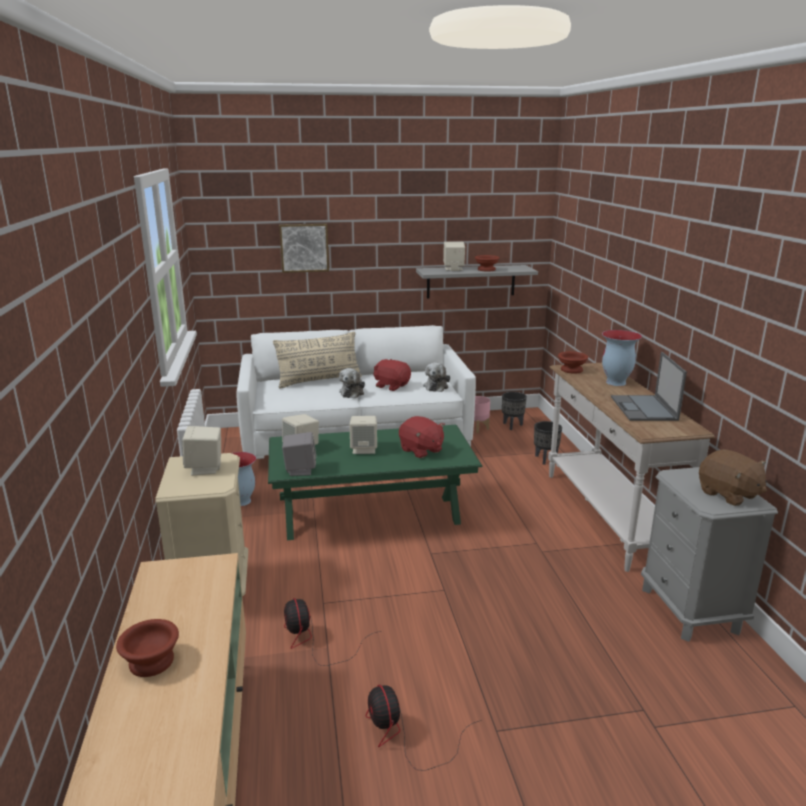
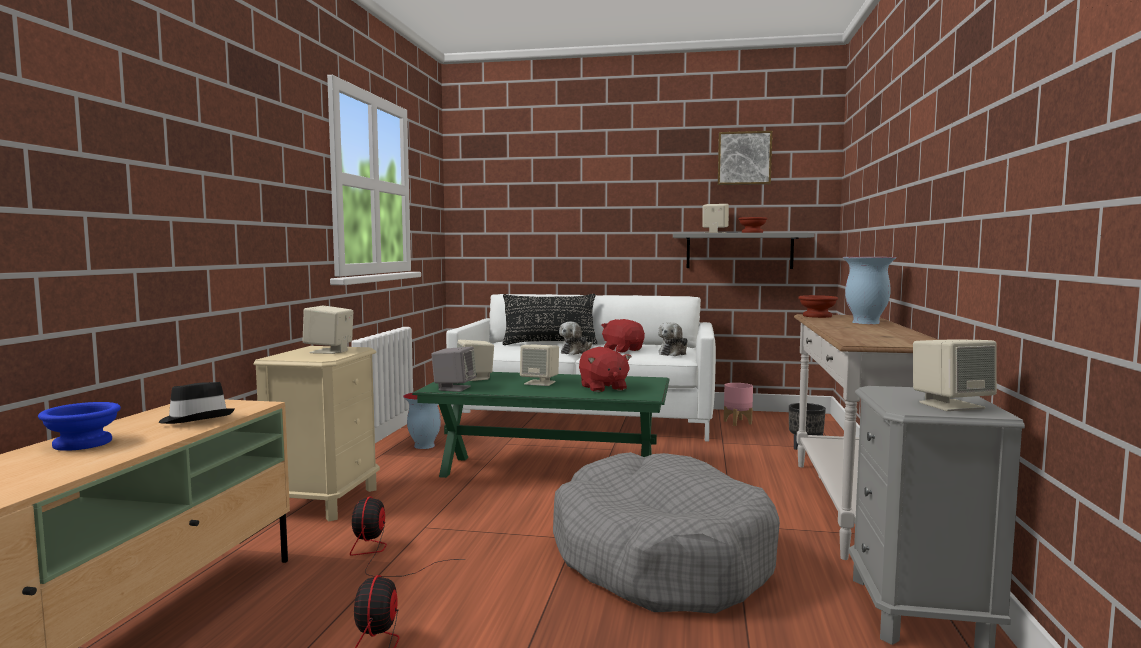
camera: 20 degrees right, 15 degrees down
brown bowl [116,619,179,677] -> blue bowl [38,402,121,451]
beige pillow [273,331,362,389] -> black pillow [502,294,597,345]
picture [279,223,329,273] -> picture moved to [718,131,772,185]
black planter [502,392,527,430] -> none
laptop [611,352,687,421] -> none
brown plush toy [699,449,767,506] -> beige speaker [913,339,997,411]
none -> black hat [159,382,235,424]
none -> grey dog bed [553,452,780,614]

